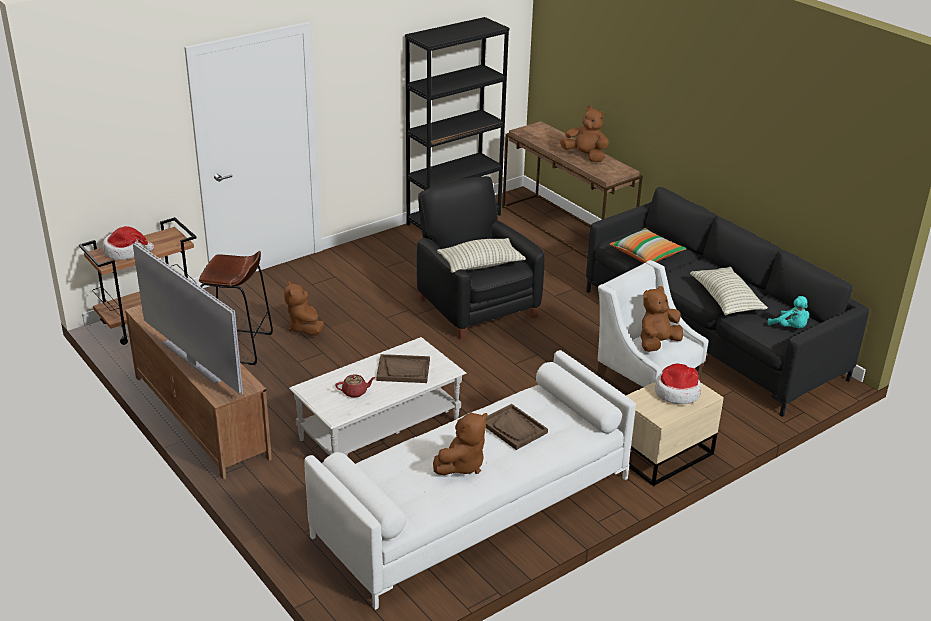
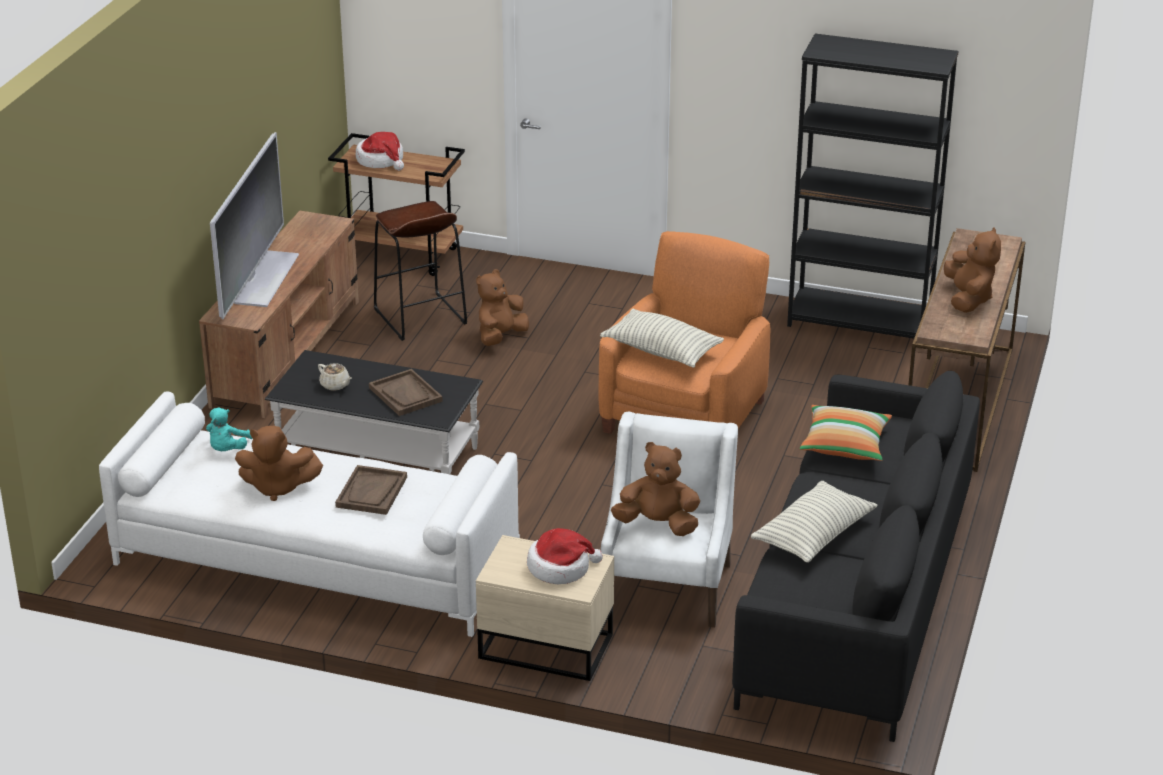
camera: 55 degrees right, 0 degrees up
white coffee table [289,337,466,456] -> black coffee table [265,350,483,474]
red teapot [335,375,376,398] -> beige teapot [318,363,352,391]
black armchair [417,176,544,340] -> orange armchair [598,231,770,434]
turquoise plush toy [767,296,809,328] -> turquoise plush toy moved to [206,407,253,451]

